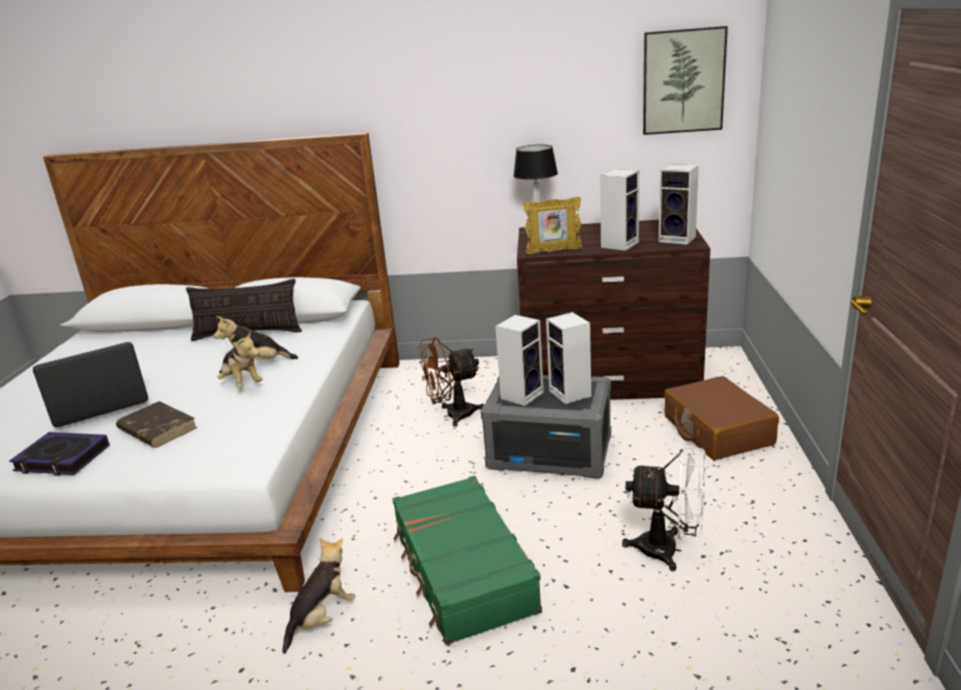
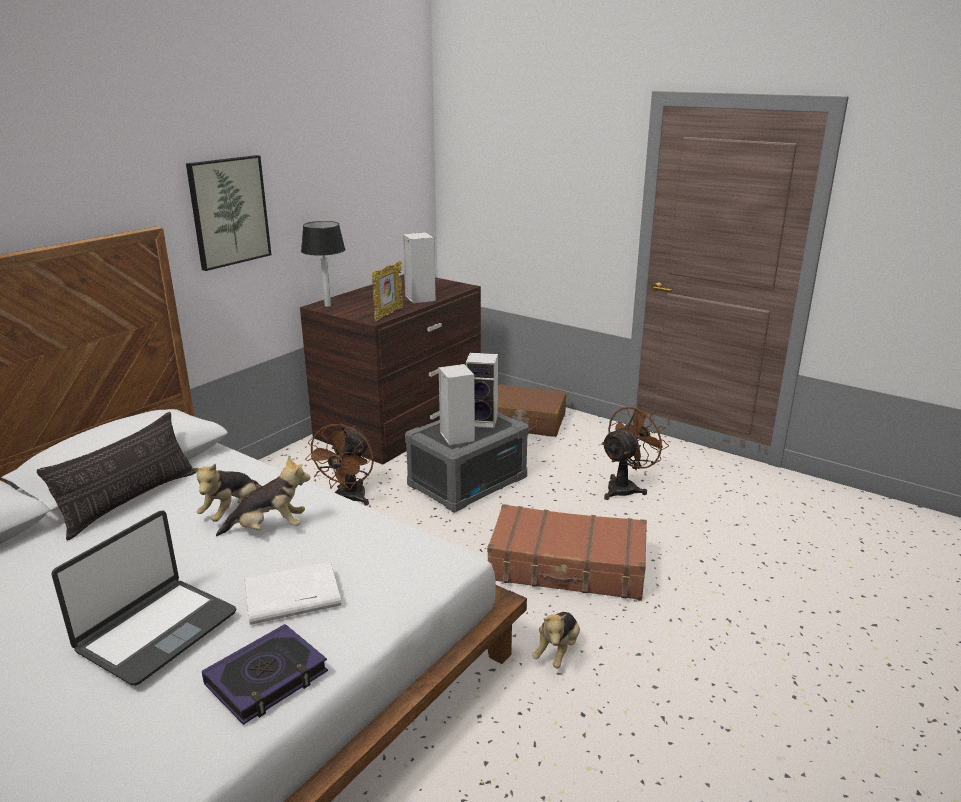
camera: 60 degrees left, 0 degrees up
laptop [33,342,148,427] -> laptop turned 150 degrees counterclockwise [51,511,236,686]
brown book [116,401,198,448] -> white book [244,562,341,625]
plush toy [282,538,355,654] -> plush toy turned 135 degrees counterclockwise [532,612,580,668]
green suitcase [392,476,542,645] -> brown suitcase [487,504,647,600]
white fan [622,444,705,571] -> brown fan [601,404,669,500]
picture [643,26,728,135] -> picture moved to [186,155,271,271]
speaker [659,164,699,245] -> none

